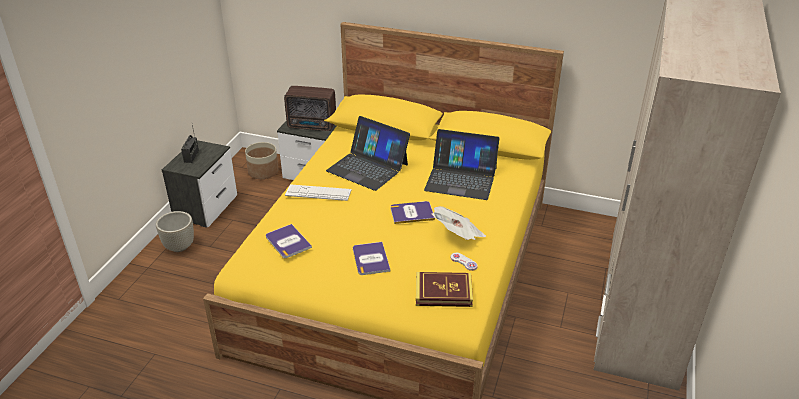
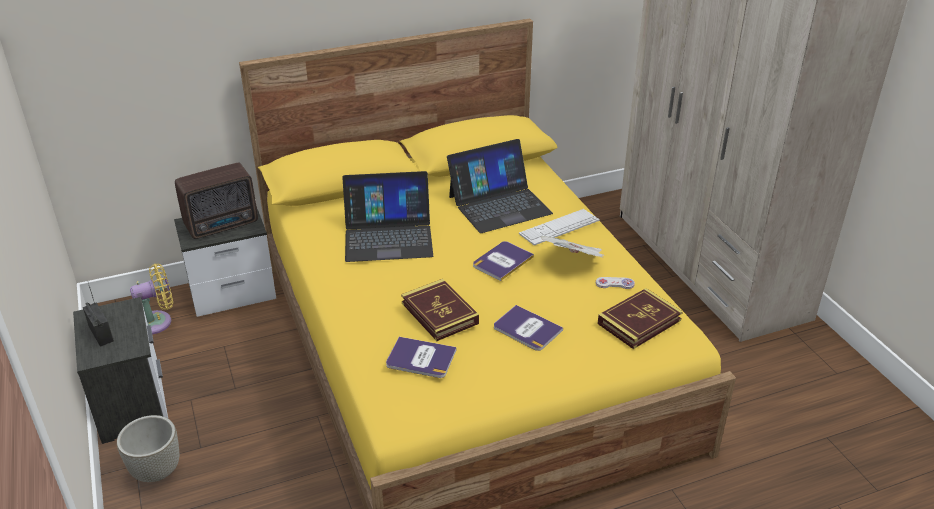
camera: 40 degrees left, 0 degrees up
planter [245,142,278,179] -> yellow fan [130,264,173,334]
keyboard [285,184,351,201] -> keyboard moved to [519,209,600,245]
none -> book [401,279,479,341]

